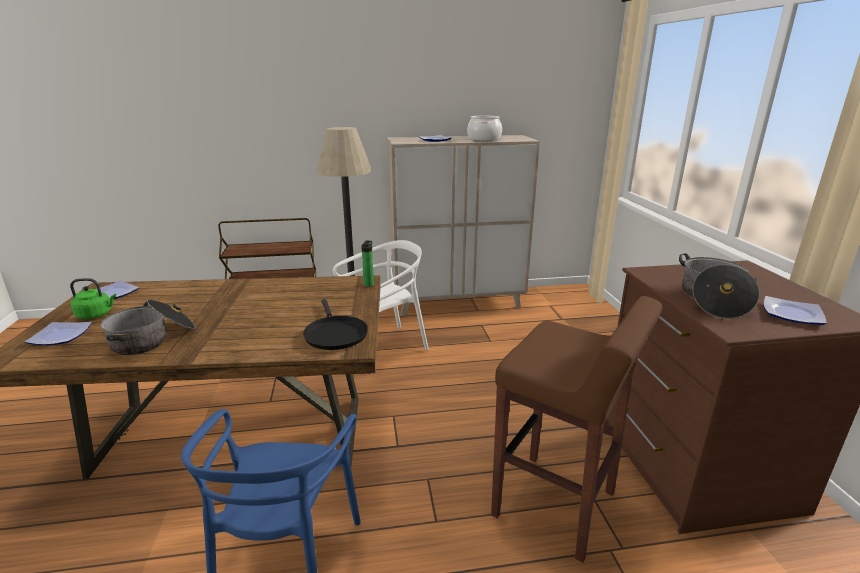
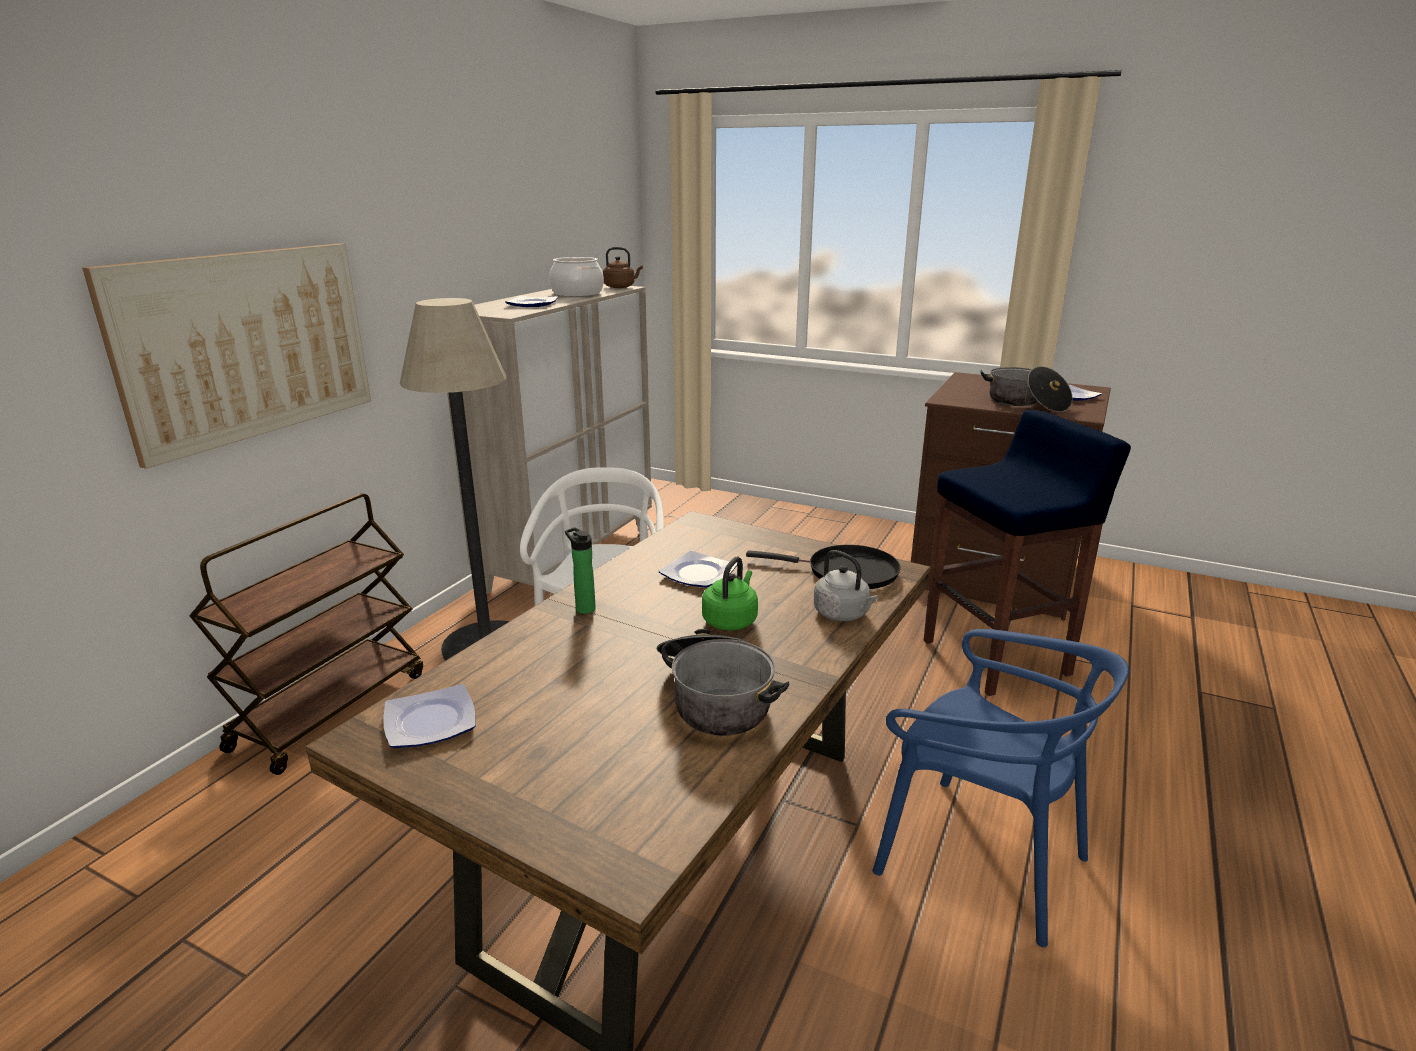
camera: 55 degrees left, 0 degrees up
plate [25,322,92,345] -> plate moved to [659,551,737,588]
green kettle [70,278,116,319] -> green kettle moved to [702,557,758,630]
bottle [361,241,374,287] -> bottle moved to [565,527,596,614]
brown stool [491,296,662,563] -> blue stool [924,410,1131,696]
none -> picture [82,243,371,469]
none -> brown kettle [603,247,643,288]
none -> grey kettle [814,550,878,621]

